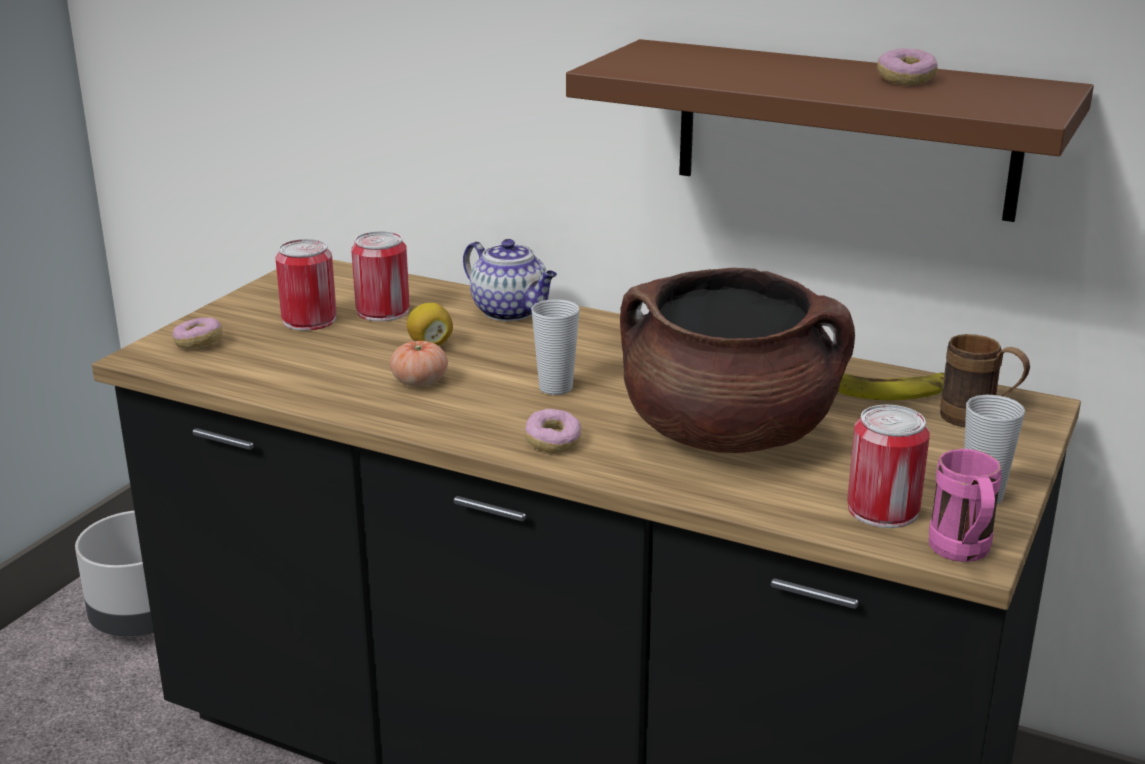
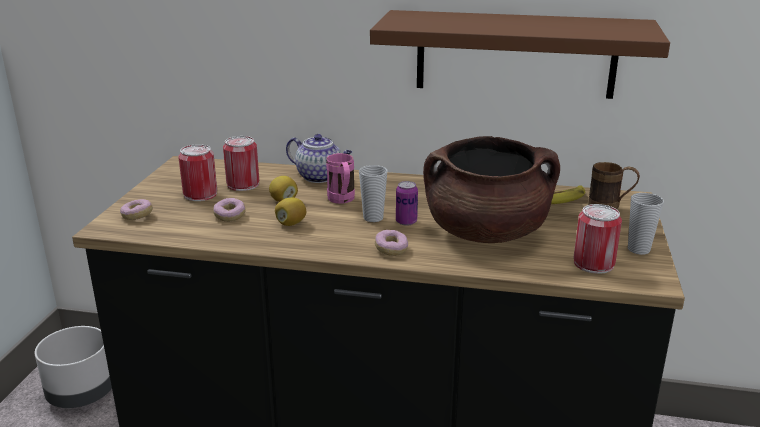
camera: 15 degrees left, 0 degrees up
tomato [390,341,448,387] -> lemon [275,197,306,226]
donut [877,48,938,85] -> donut moved to [213,198,246,222]
pink mug [929,449,1002,562] -> pink mug moved to [326,153,355,204]
none -> can [396,181,418,226]

